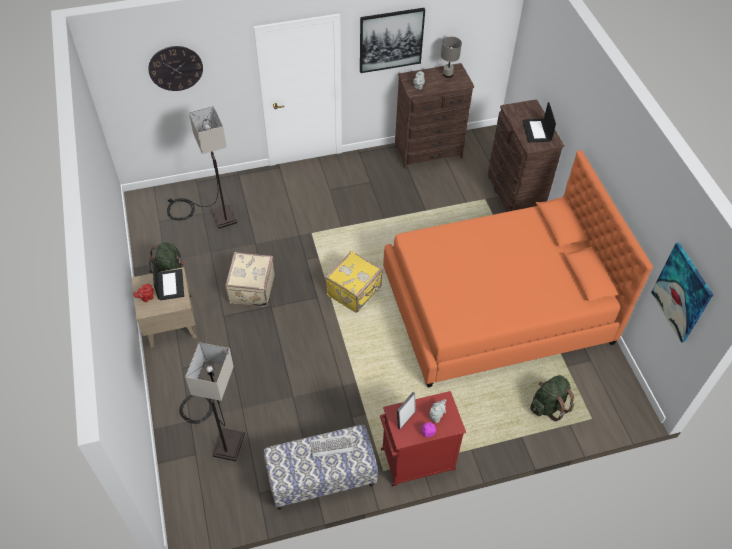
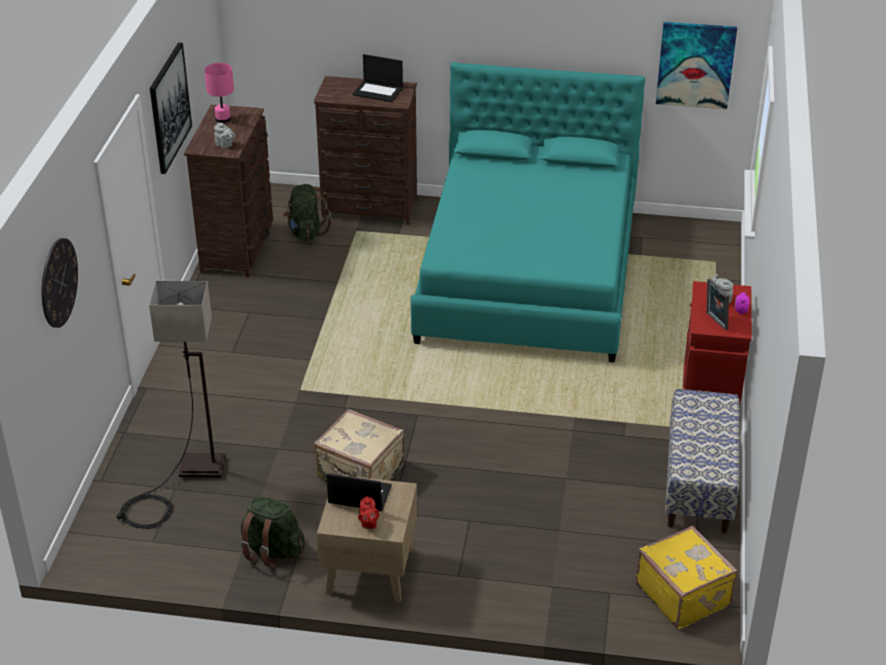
camera: 65 degrees left, 15 degrees down
floor lamp [179,342,245,461] -> none
keyboard [310,434,354,458] -> none
yellow suitcase [325,251,383,313] -> yellow suitcase moved to [635,526,738,630]
orange bed [383,150,653,387] -> turquoise bed [410,62,645,362]
grey table lamp [441,36,462,78] -> pink table lamp [204,63,234,123]
green backpack [530,375,574,421] -> green backpack moved to [283,184,331,241]

